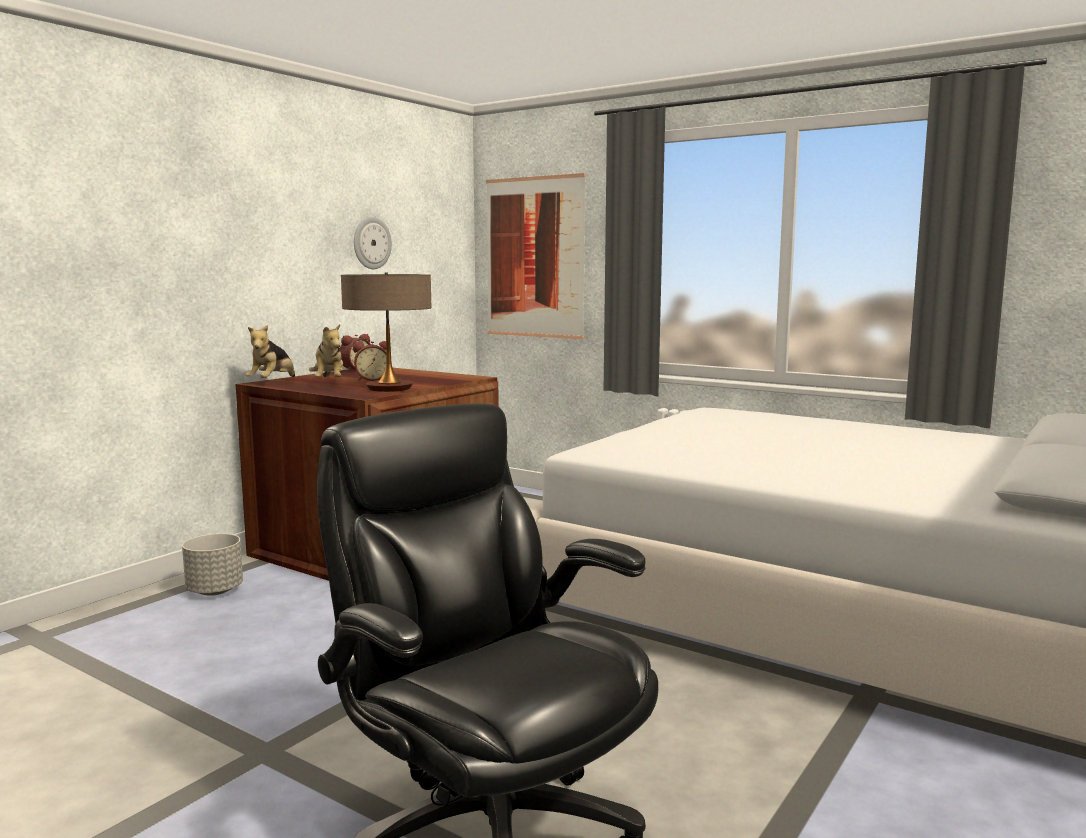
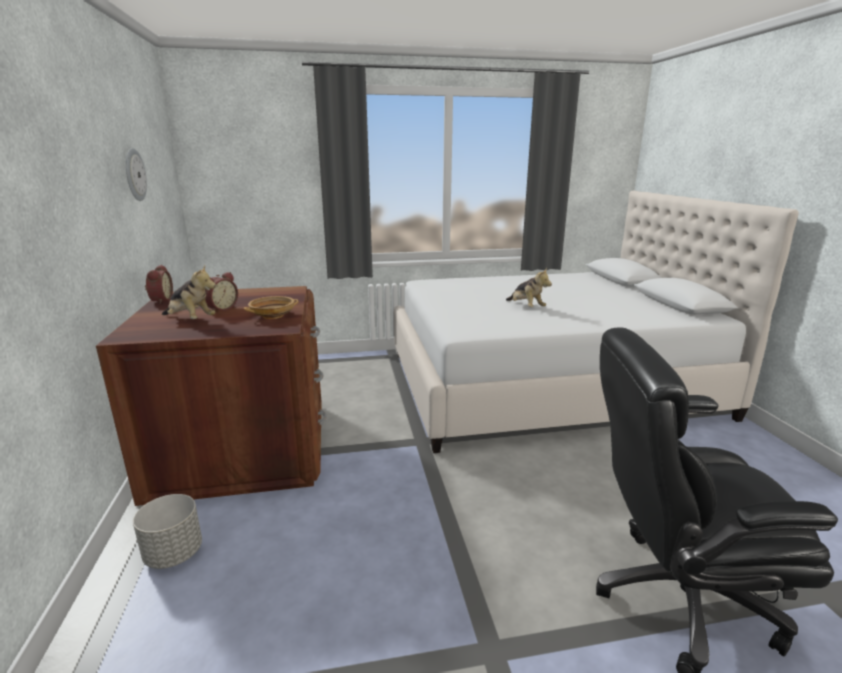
camera: 45 degrees left, 10 degrees up
plush toy [246,325,295,378] -> plush toy moved to [506,268,552,307]
table lamp [341,273,431,392] -> beige bowl [244,296,299,319]
picture [486,173,586,339] -> none

